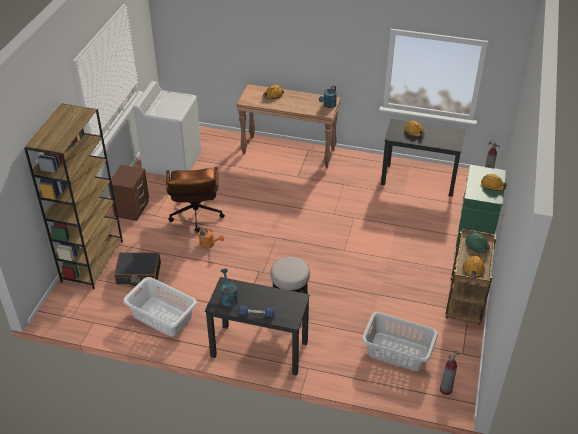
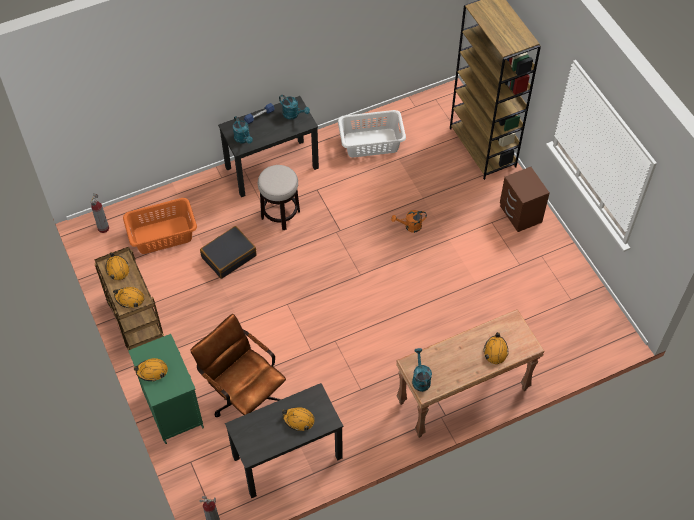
camera: 140 degrees right, 15 degrees up
black suitcase [114,252,161,286] -> black suitcase moved to [200,226,256,279]
white washing machine [133,81,201,176] -> none
brown office chair [166,167,225,232] -> brown office chair moved to [190,314,286,417]
grey laundry basket [362,312,438,371] -> orange laundry basket [123,198,197,254]
green hard hat [465,233,490,253] -> orange hard hat [113,287,144,308]
none -> turquoise watering can [233,116,253,144]

